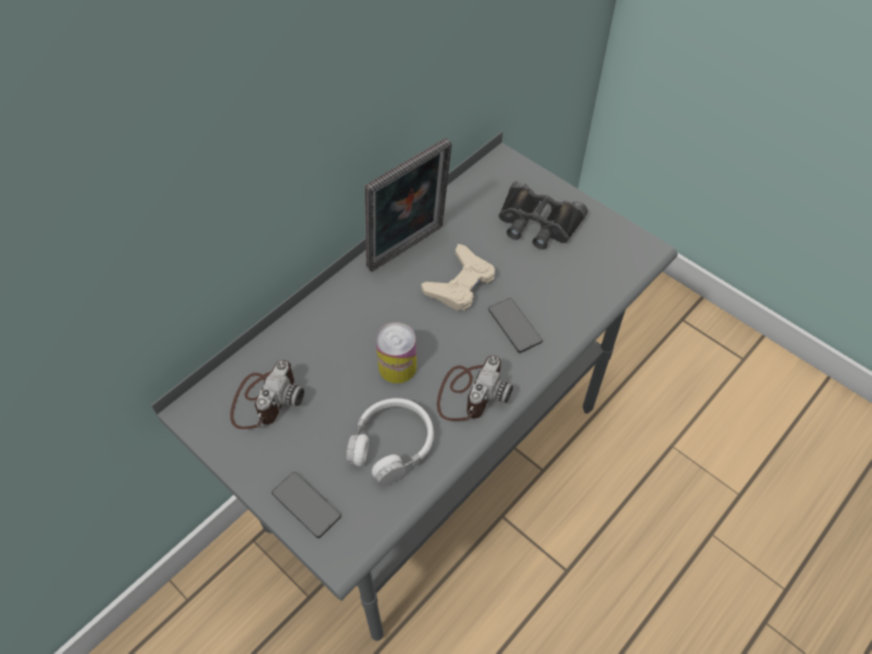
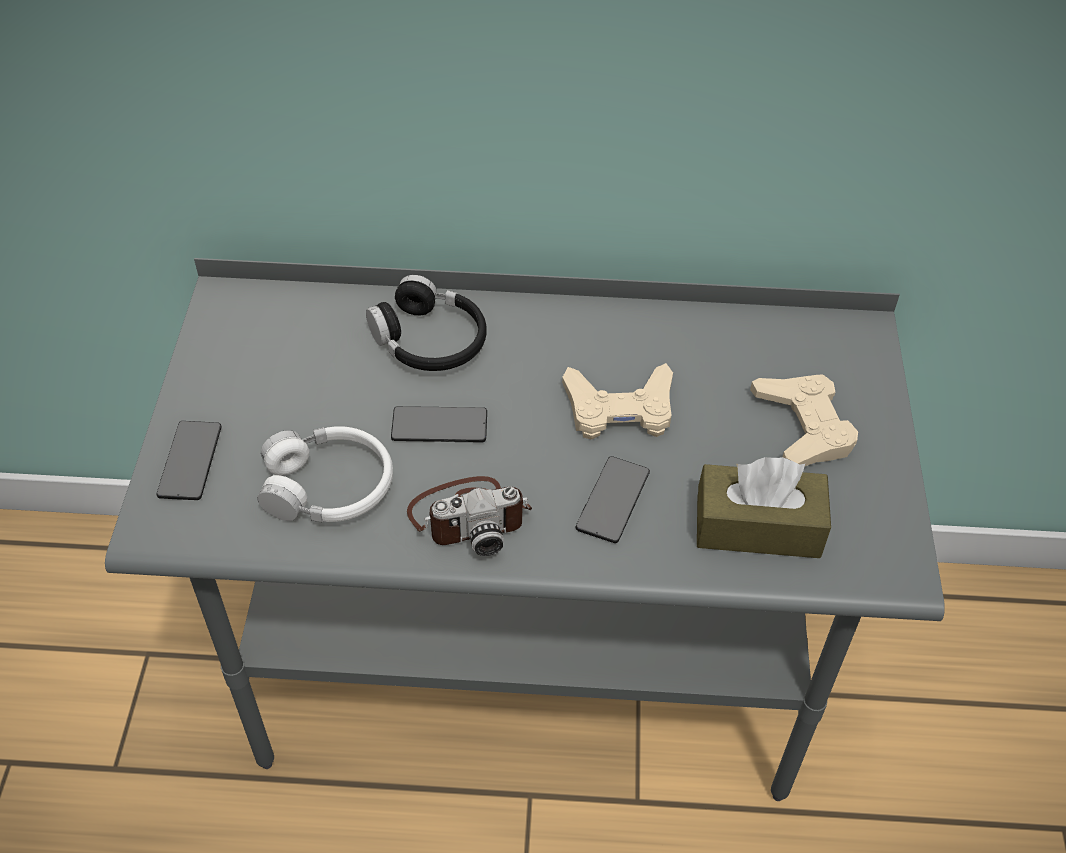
camera: 50 degrees right, 5 degrees down
camera [230,360,304,429] -> none
picture frame [365,138,452,272] -> none
can [376,322,417,383] -> phone [391,406,487,443]
black binoculars [499,181,588,249] -> beige game controller [750,374,858,466]
none -> black headphones [366,275,486,371]
none -> brown tissue box [697,457,831,558]

